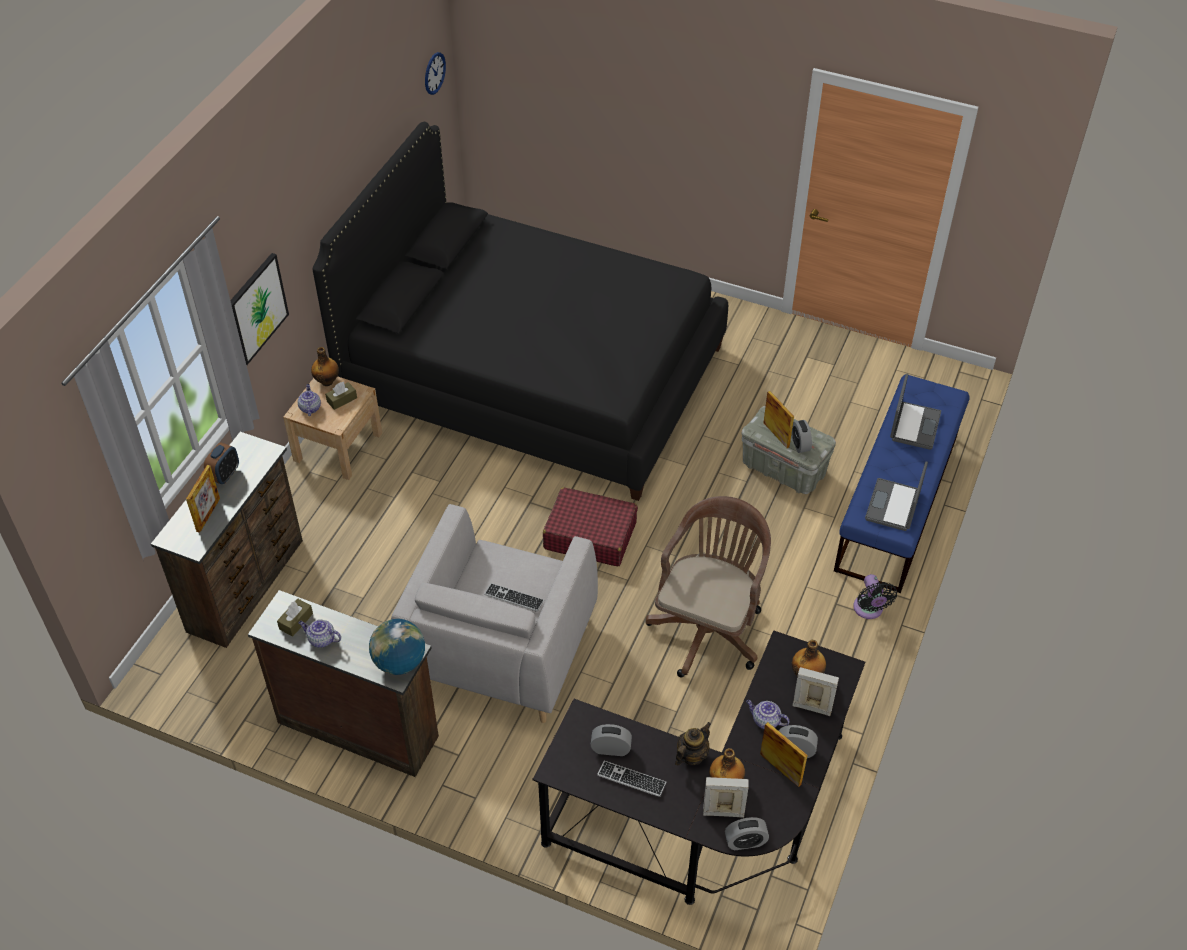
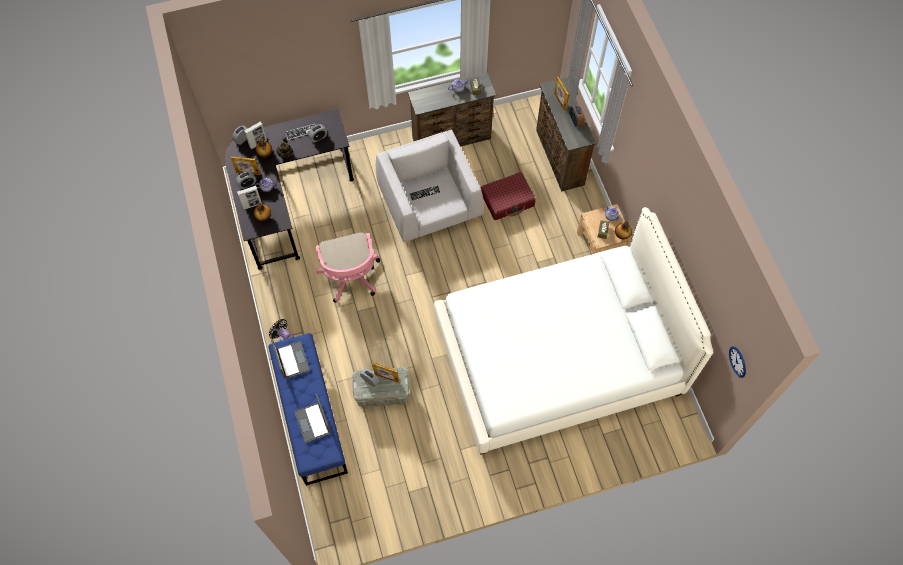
camera: 140 degrees right, 15 degrees up
picture [230,253,289,365] -> none
black bed [313,122,728,501] -> white bed [434,207,713,455]
globe [369,619,425,675] -> none
red suitcase [543,487,638,566] -> red suitcase moved to [481,172,536,220]
brown office chair [645,496,771,678] -> pink office chair [315,232,380,303]

